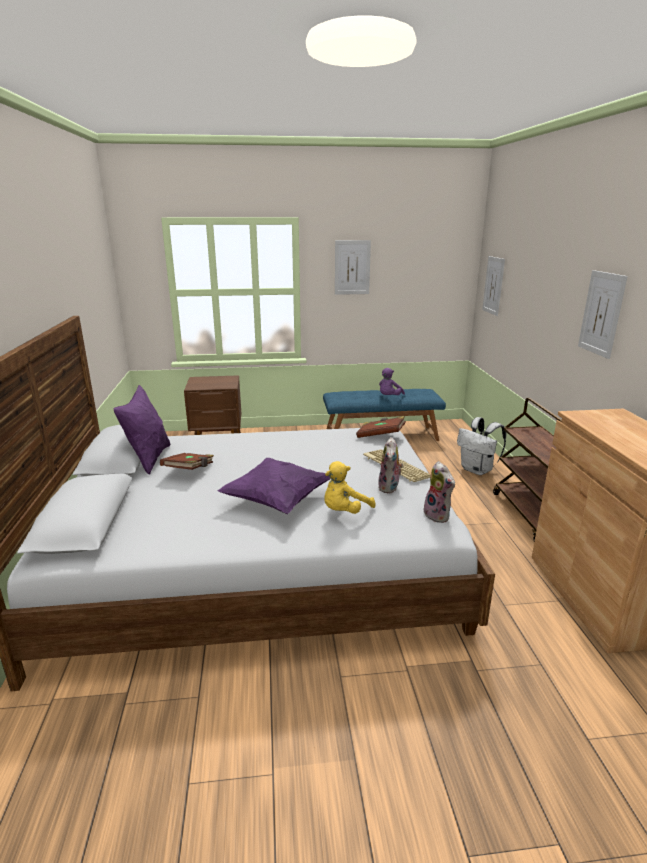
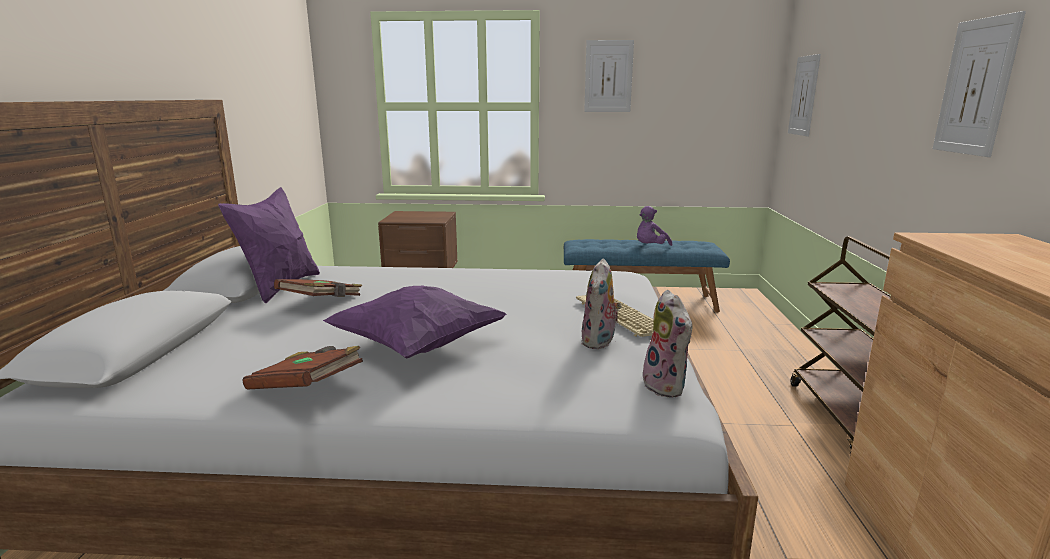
camera: 10 degrees right, 5 degrees down
yellow plush toy [324,461,375,514] -> none
brown book [356,416,406,438] -> brown book moved to [242,346,363,390]
white backpack [457,417,506,475] -> none

